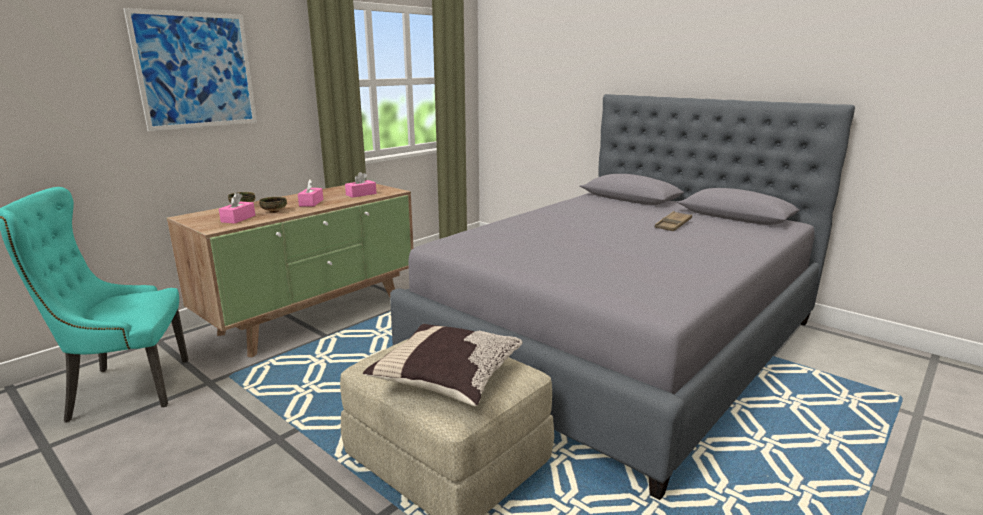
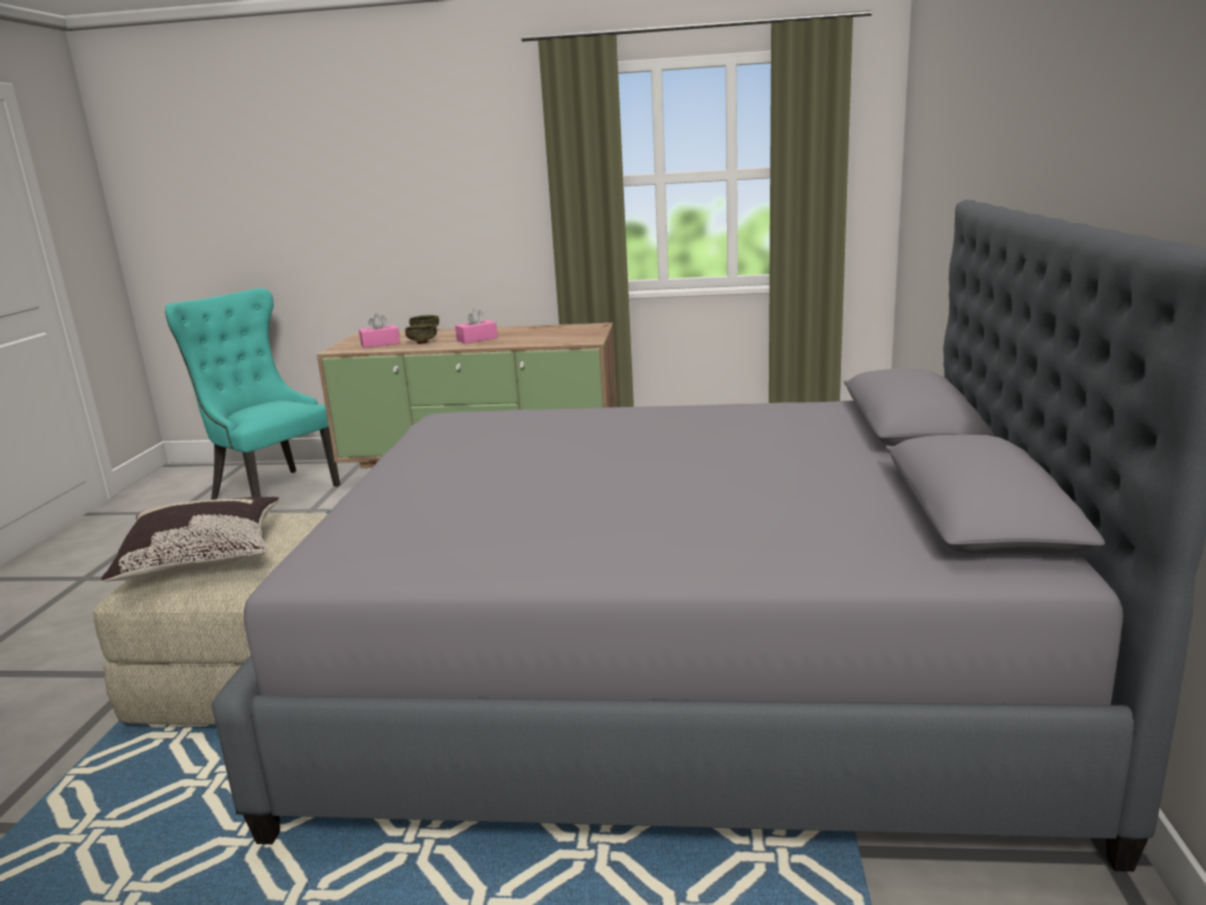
camera: 55 degrees right, 0 degrees up
picture [124,8,257,131] -> none
pink tissue box [345,172,376,198] -> none
brown tray [655,211,692,231] -> none

